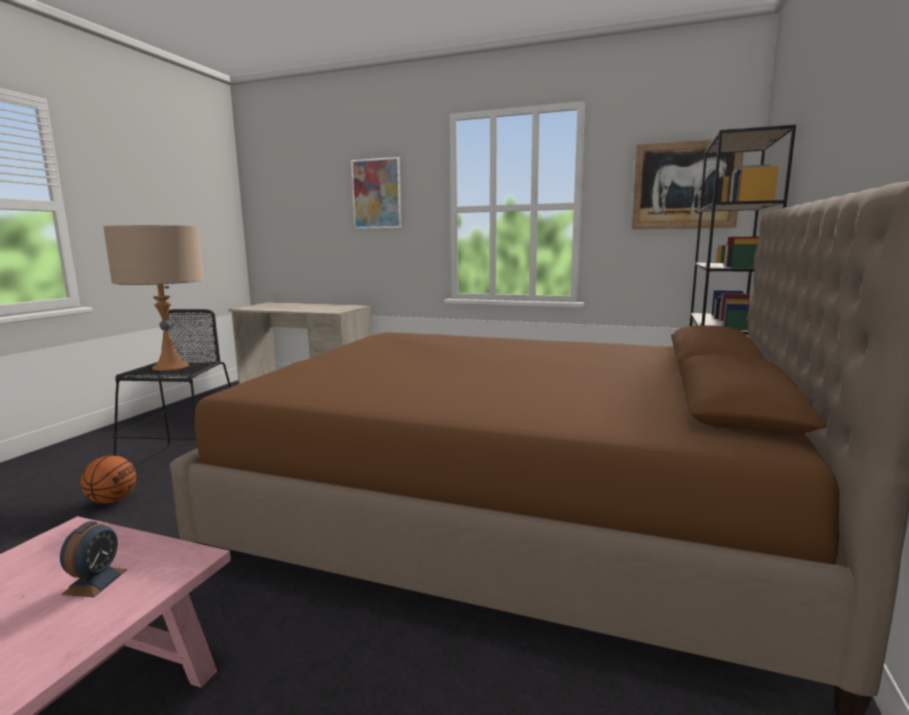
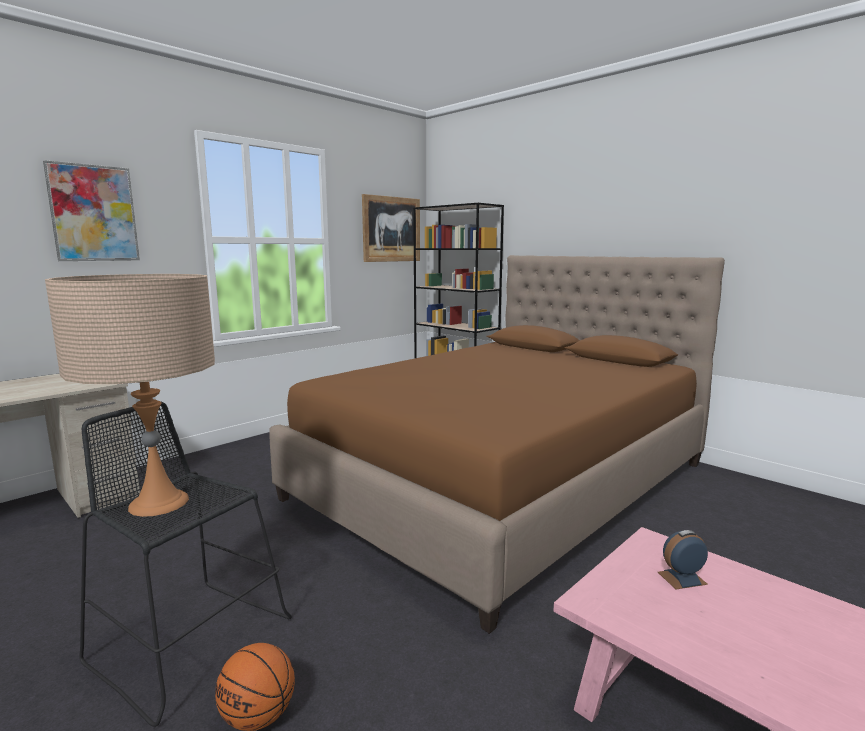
camera: 65 degrees left, 0 degrees up
alarm clock [60,521,127,598] -> alarm clock turned 45 degrees counterclockwise [658,530,708,589]

